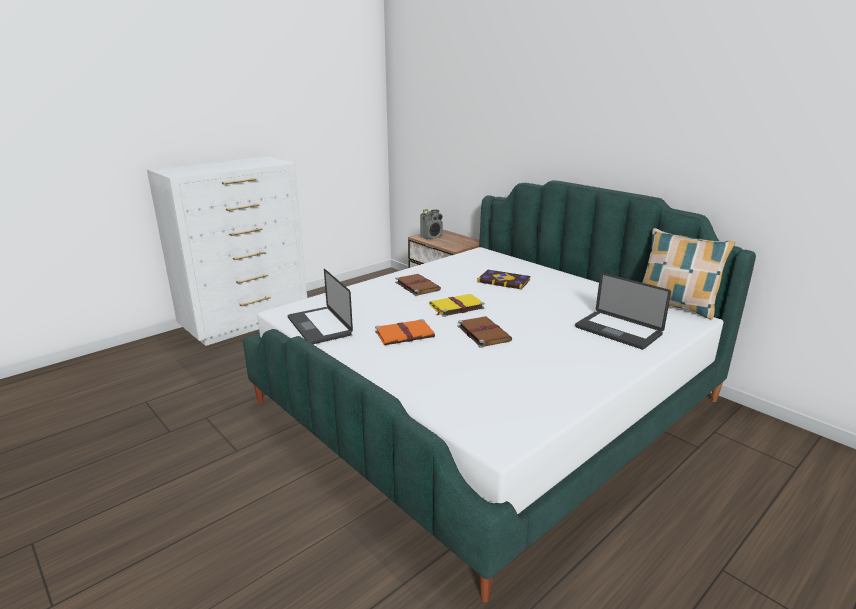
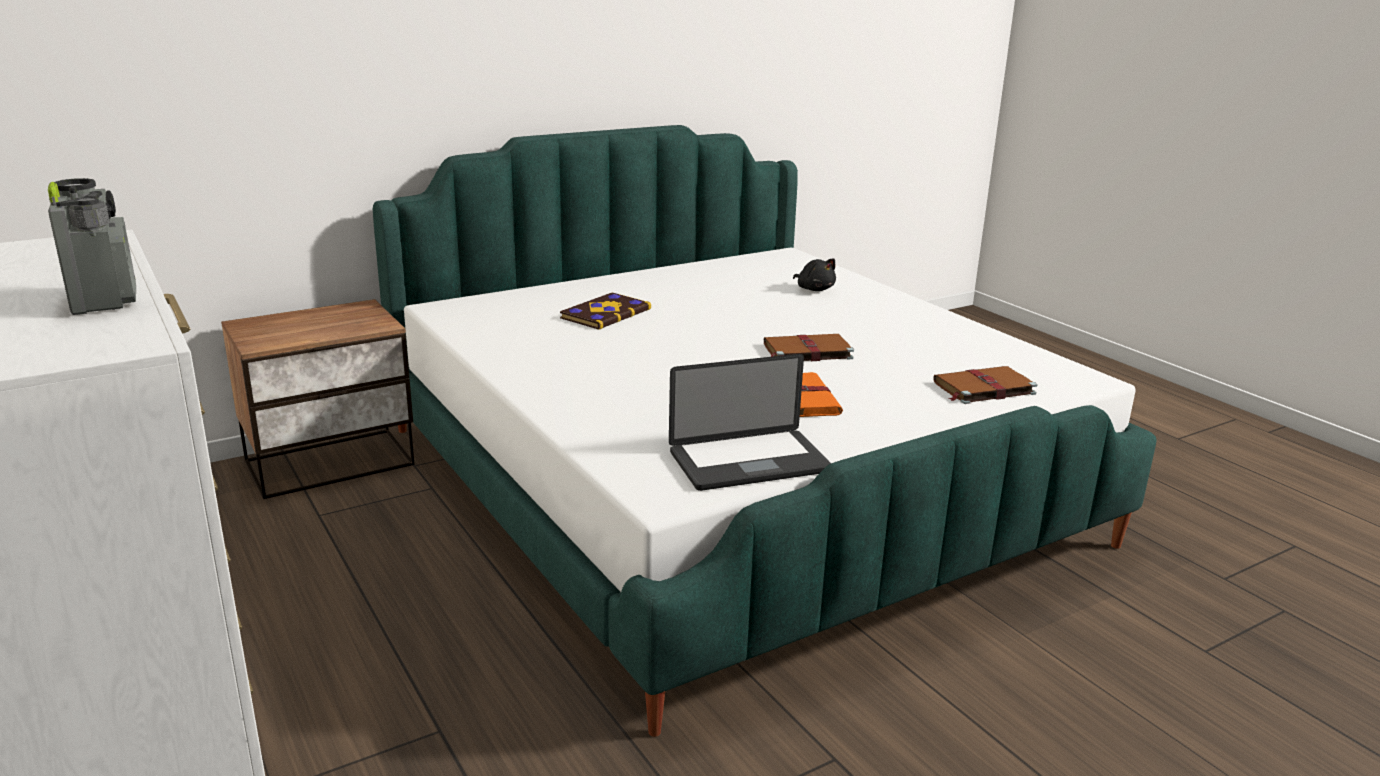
camera: 80 degrees left, 0 degrees up
brown book [395,274,441,296] -> brown book moved to [933,366,1038,404]
radio [420,209,443,239] -> radio moved to [48,178,136,315]
yellow book [429,294,485,317] -> none
laptop [575,273,671,349] -> black plush toy [793,258,836,291]
pillow [642,228,735,320] -> none

